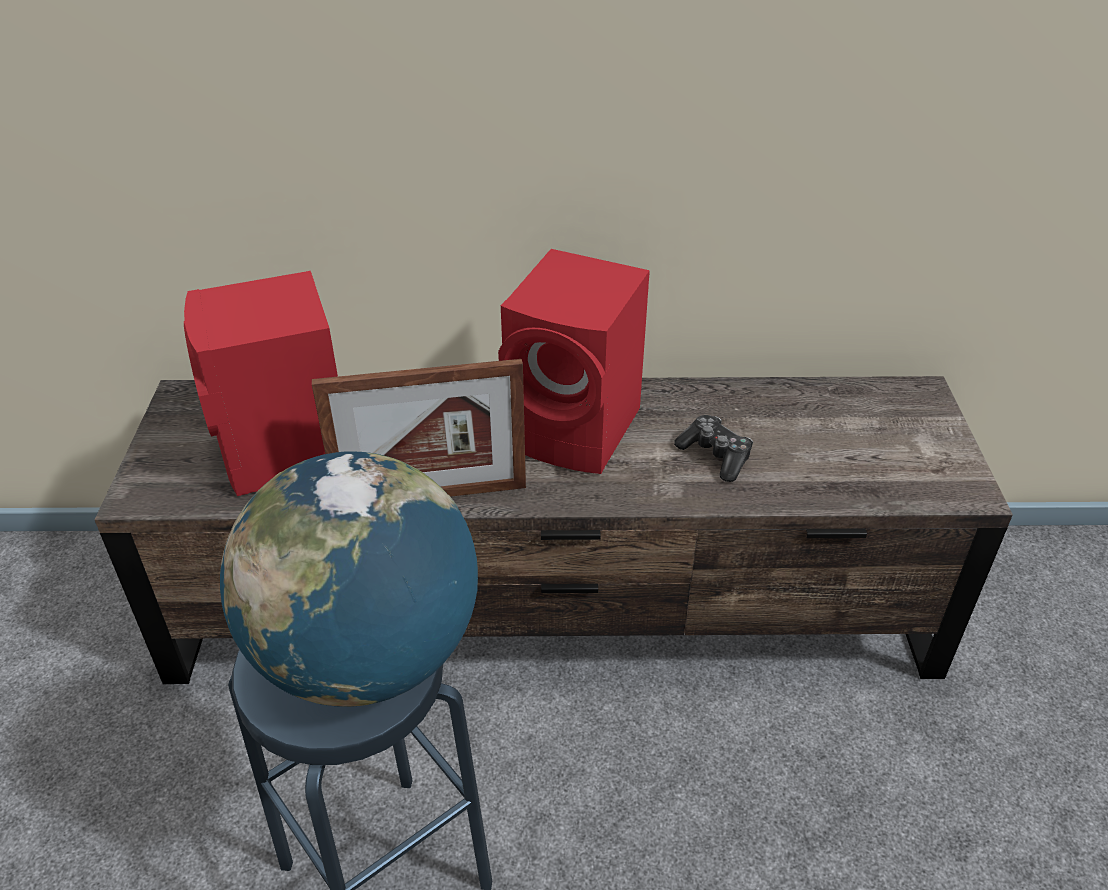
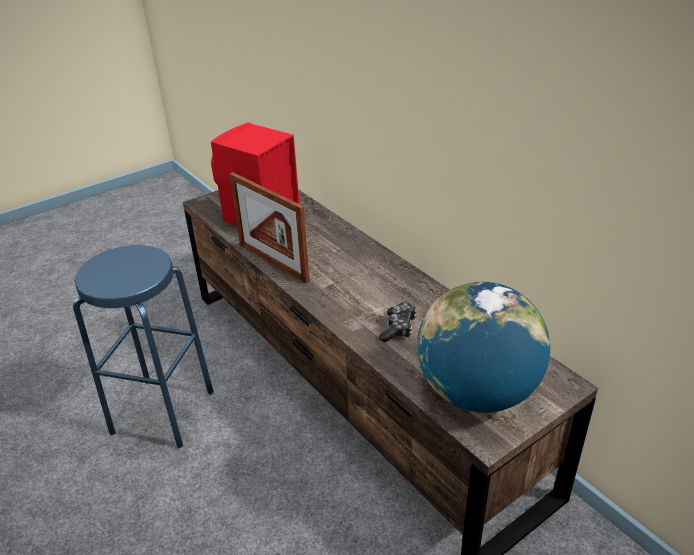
camera: 55 degrees right, 5 degrees down
globe [220,451,478,707] -> globe moved to [417,282,550,413]
red speaker [498,249,650,474] -> none

